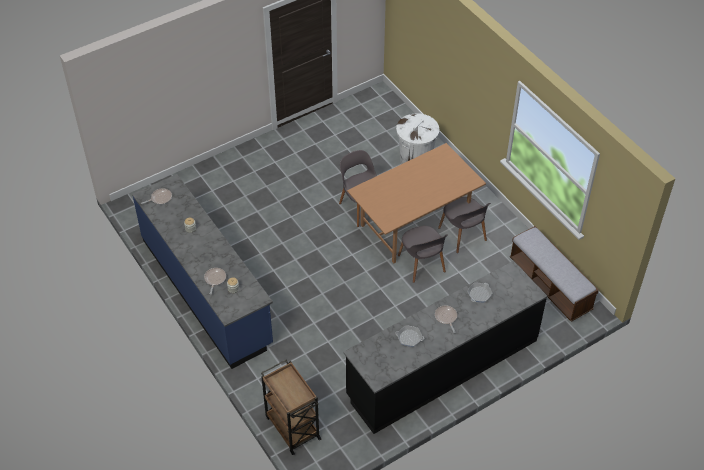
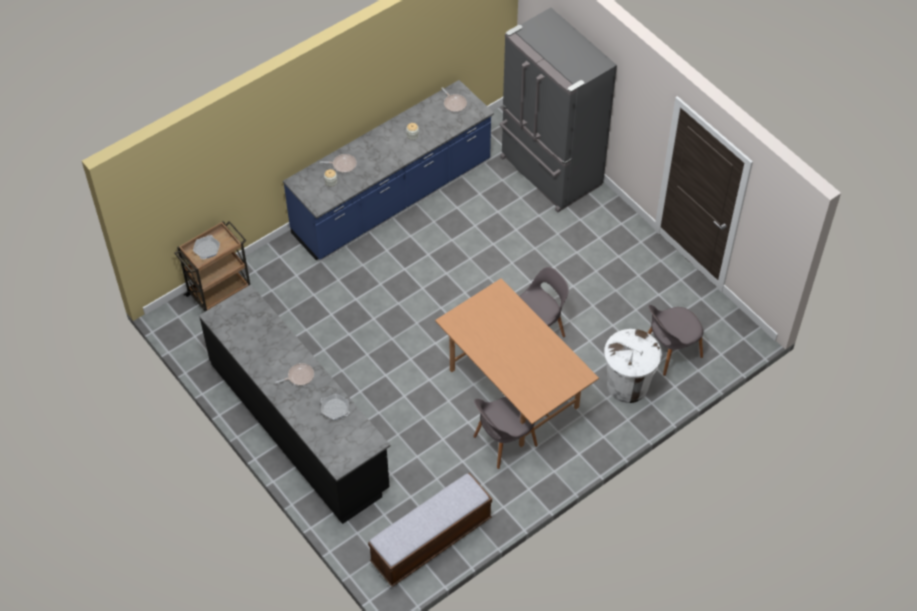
camera: 85 degrees right, 5 degrees up
frying pan [395,325,424,347] -> frying pan moved to [193,235,220,259]
grey chair [398,226,448,283] -> grey chair moved to [648,305,703,376]
none -> grey fridge [499,8,617,212]

